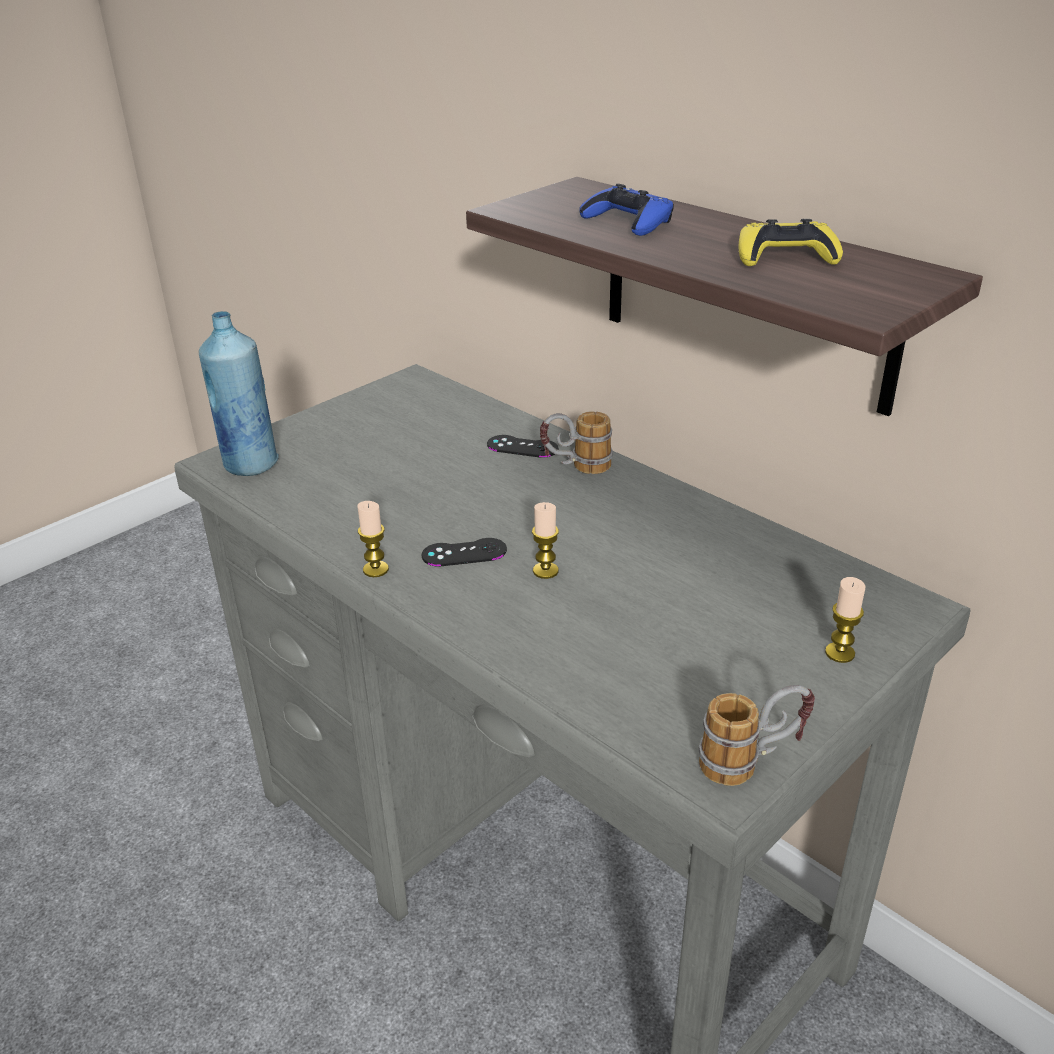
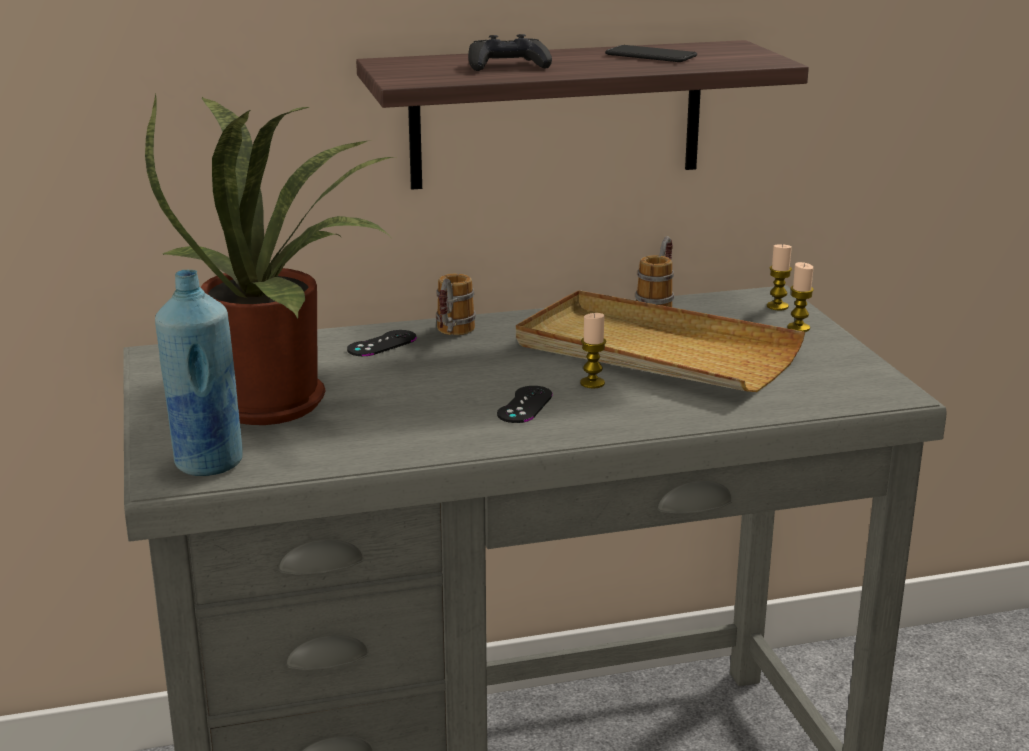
camera: 60 degrees left, 10 degrees down
candle [357,501,389,577] -> candle moved to [767,244,792,310]
blue game controller [579,184,674,236] -> black game controller [468,34,552,71]
mug [699,685,815,786] -> mug moved to [635,236,674,307]
yellow game controller [739,219,843,266] -> phone [605,45,697,62]
none -> potted plant [145,93,396,425]
none -> beige tray [516,290,805,392]

